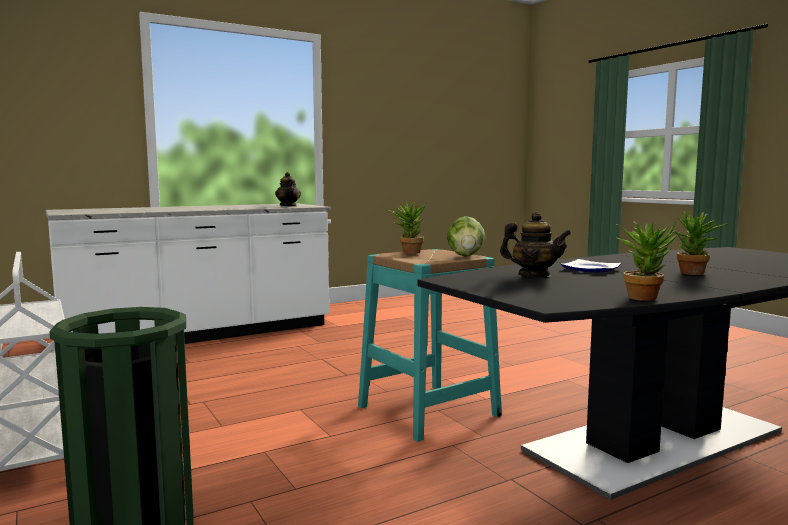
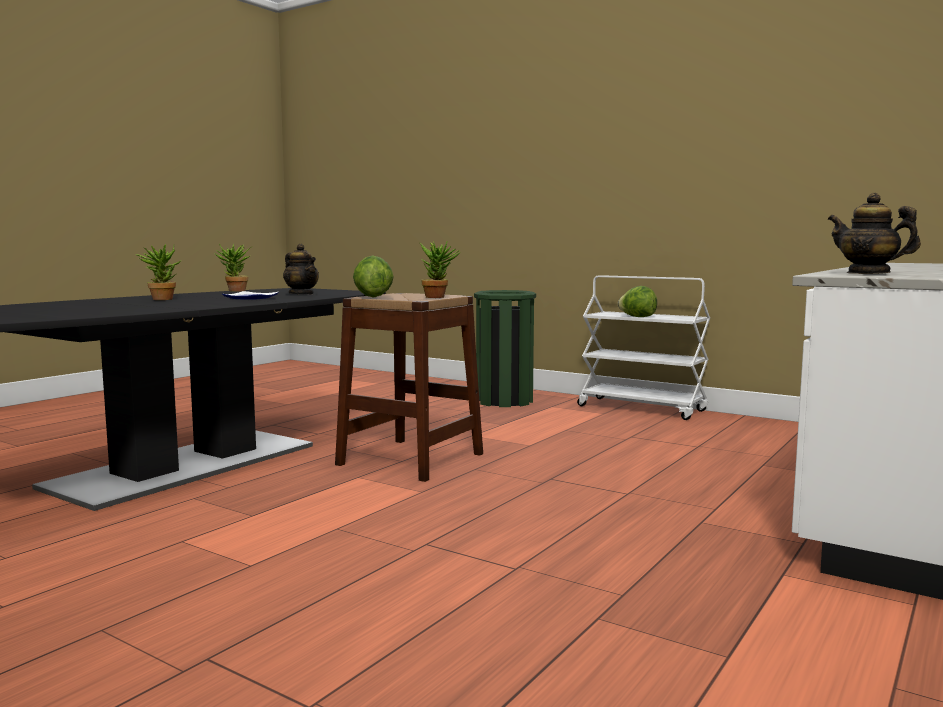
camera: 155 degrees right, 0 degrees up
turquoise stool [358,249,502,442] -> brown stool [335,293,483,482]
teapot [500,212,571,277] -> teapot turned 135 degrees counterclockwise [283,244,319,295]
none -> lettuce [618,286,657,317]

